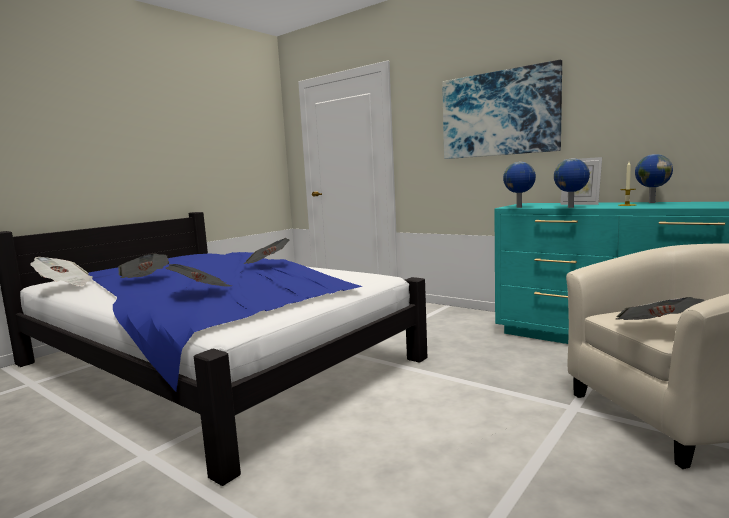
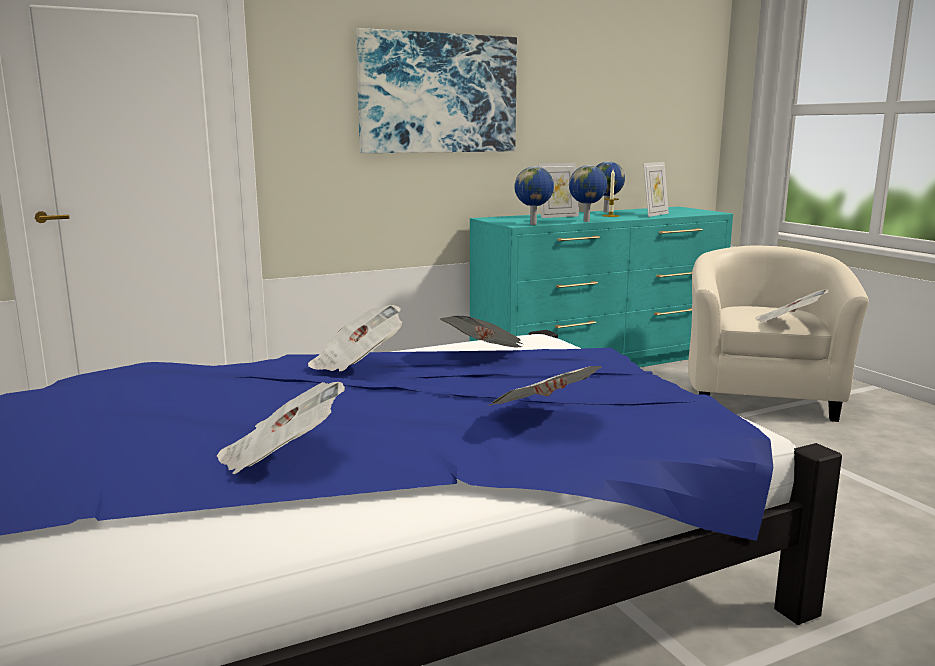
camera: 65 degrees left, 5 degrees up
newspaper [30,257,93,286] -> newspaper moved to [440,316,523,347]
none -> picture frame [643,162,669,217]

